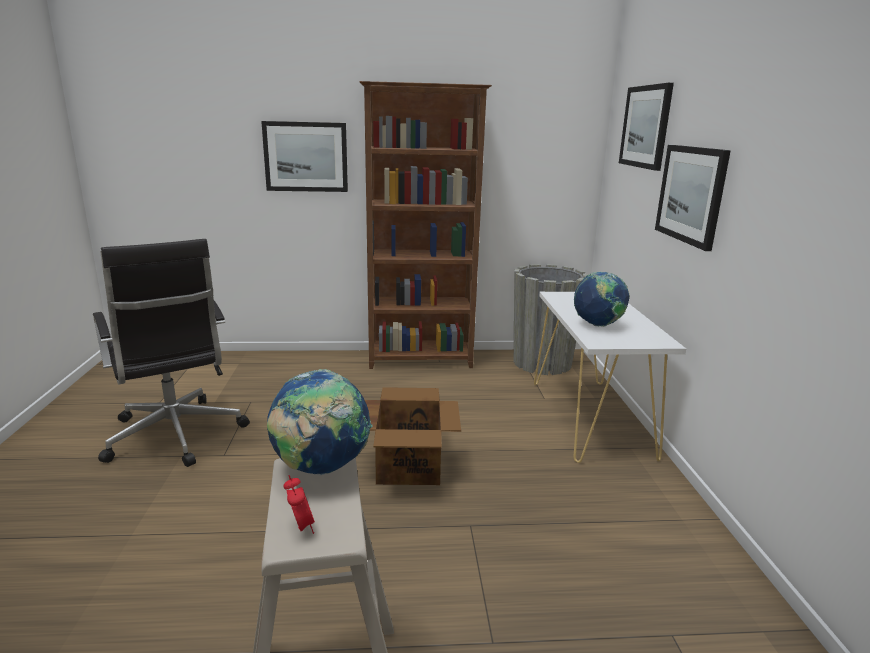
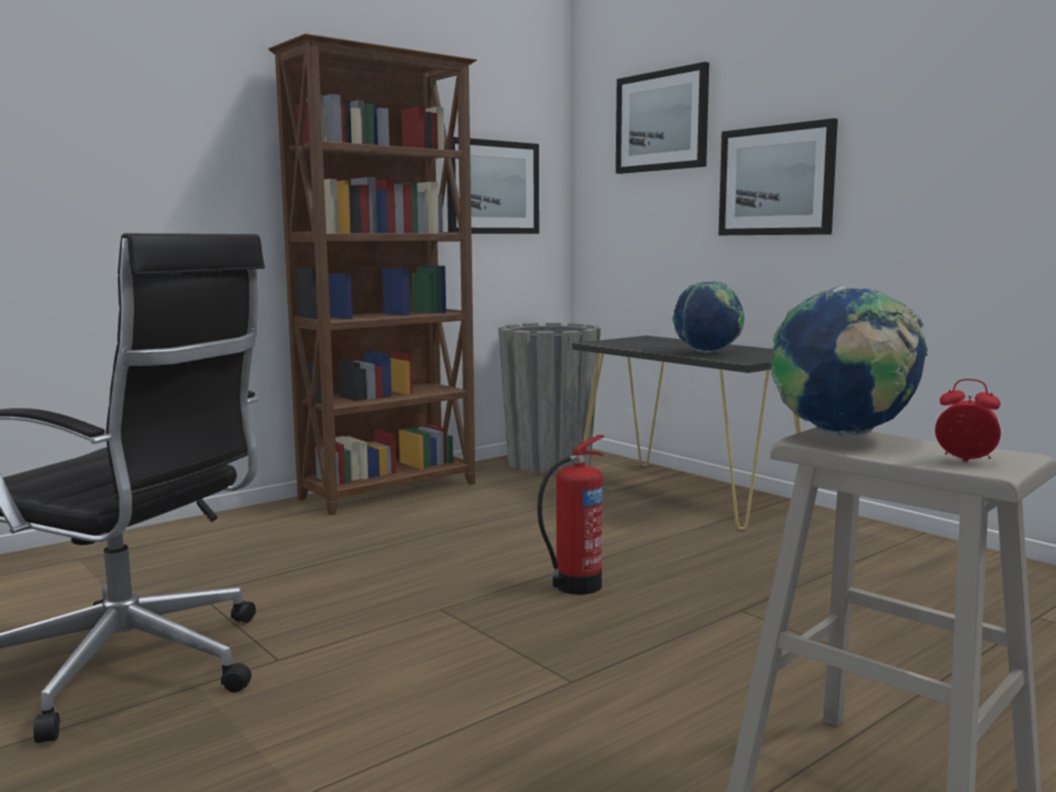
camera: 35 degrees left, 10 degrees down
picture [261,121,348,192] -> picture moved to [447,137,539,234]
cardboard box [365,387,461,485] -> fire extinguisher [537,435,604,595]
white console table [534,292,686,463] -> black console table [572,336,801,530]

